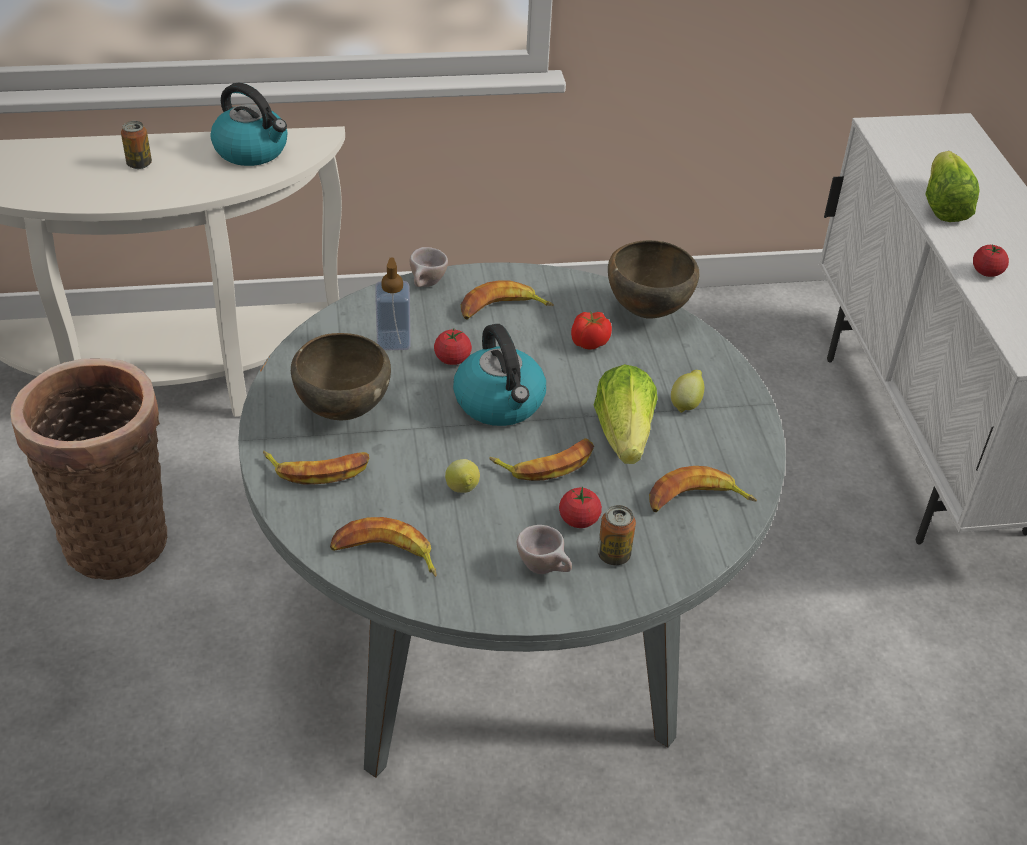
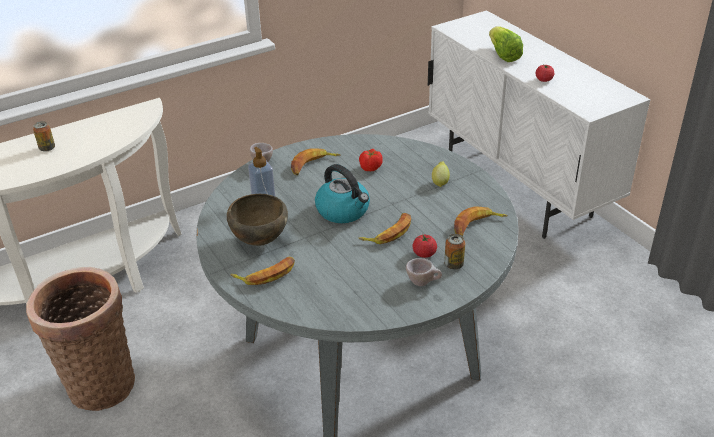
camera: 20 degrees left, 5 degrees down
kettle [210,83,287,166] -> none
banana [330,517,437,577] -> none
tomato [434,329,472,365] -> none
lemon [445,459,480,493] -> none
lettuce [594,364,658,464] -> none
brown bowl [608,240,699,319] -> none

